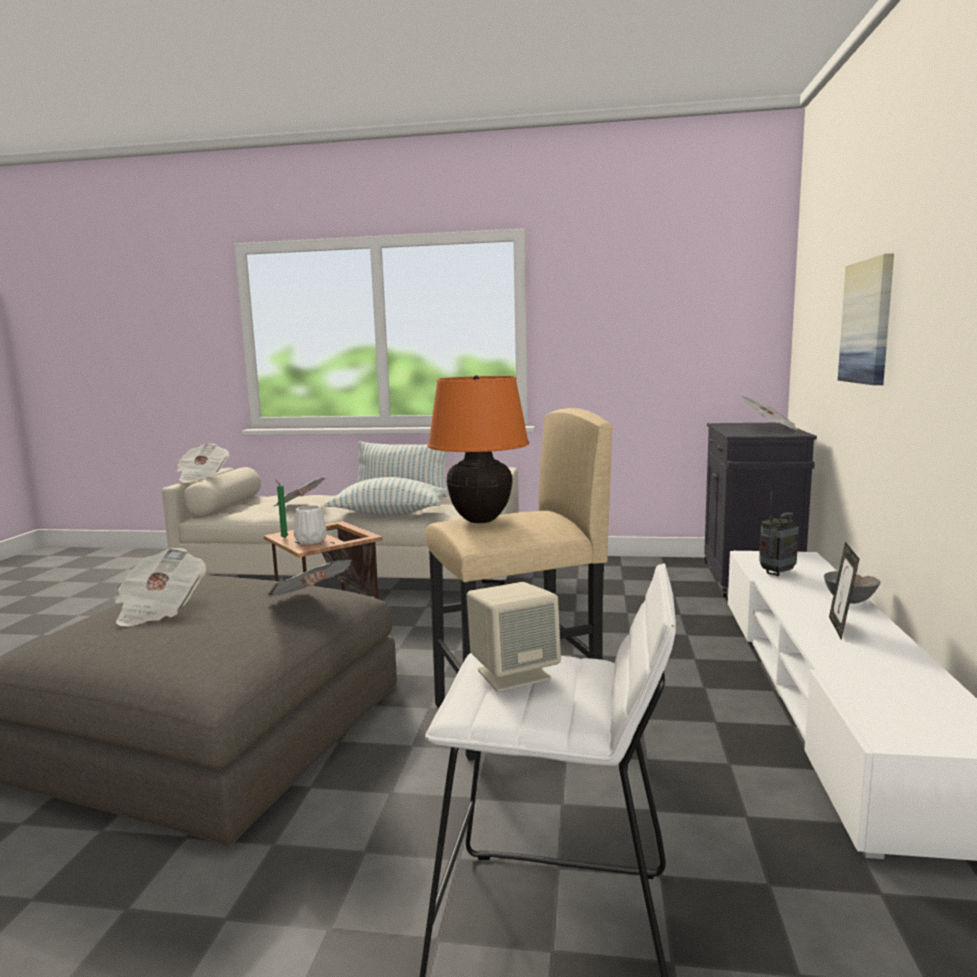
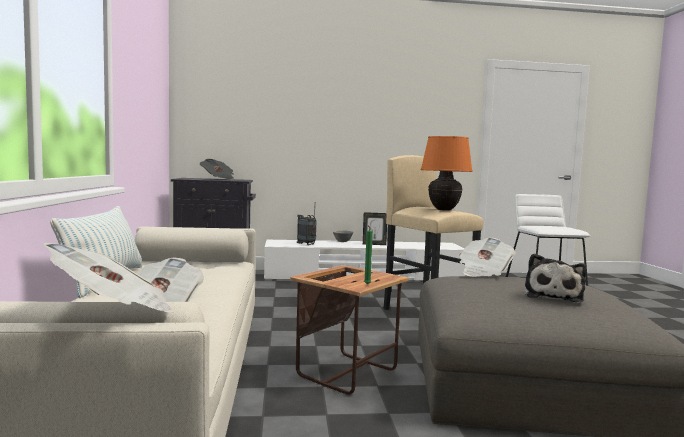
camera: 105 degrees left, 5 degrees down
newspaper [115,548,206,626] -> plush toy [525,254,587,302]
white vase [294,505,327,544] -> none
pillow [324,477,447,515] -> none
beige speaker [467,582,561,692] -> none
picture [838,253,894,385] -> none

